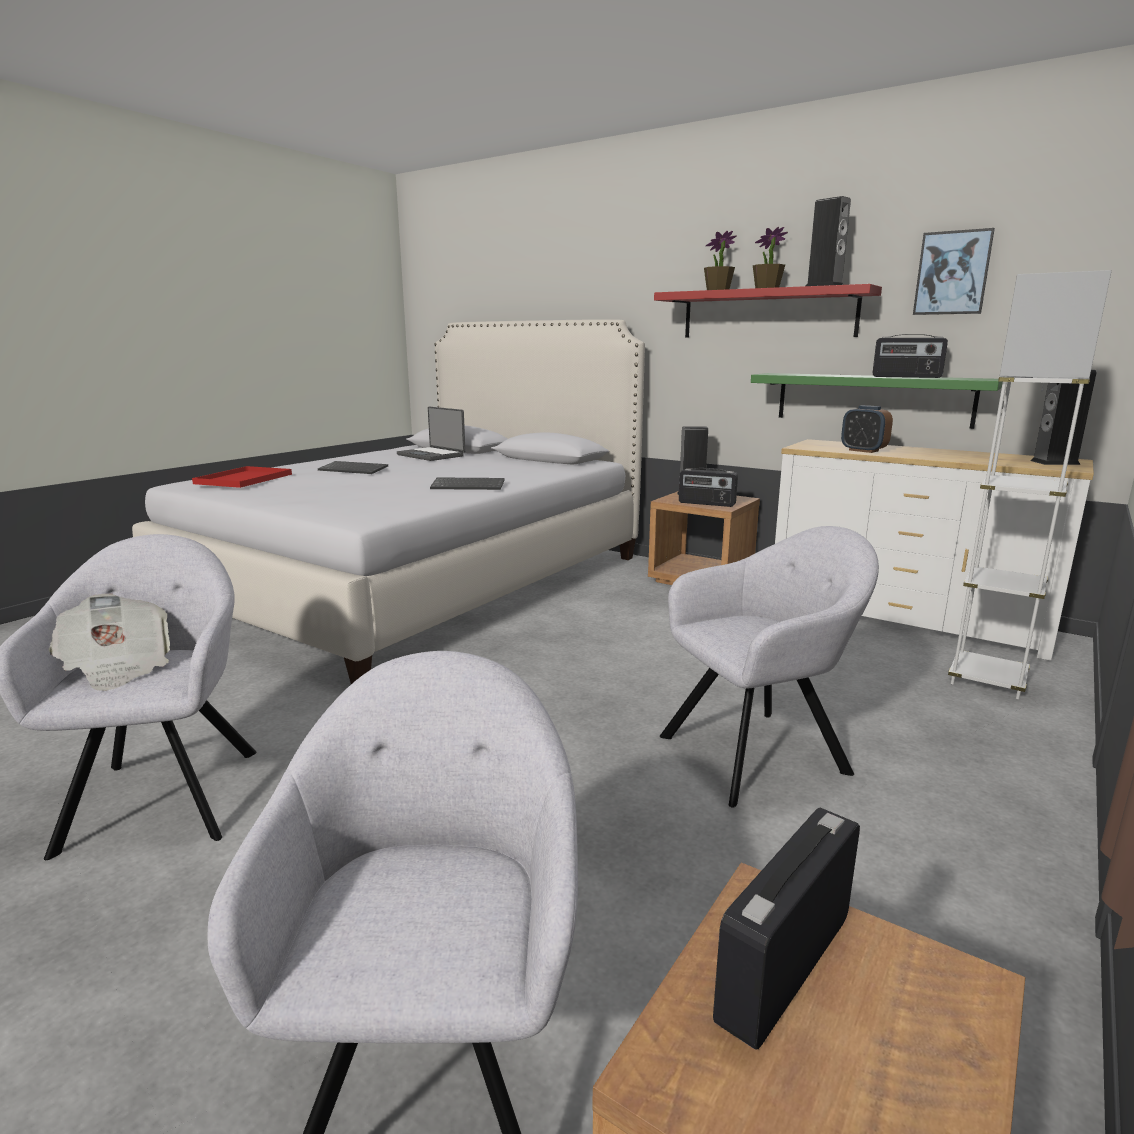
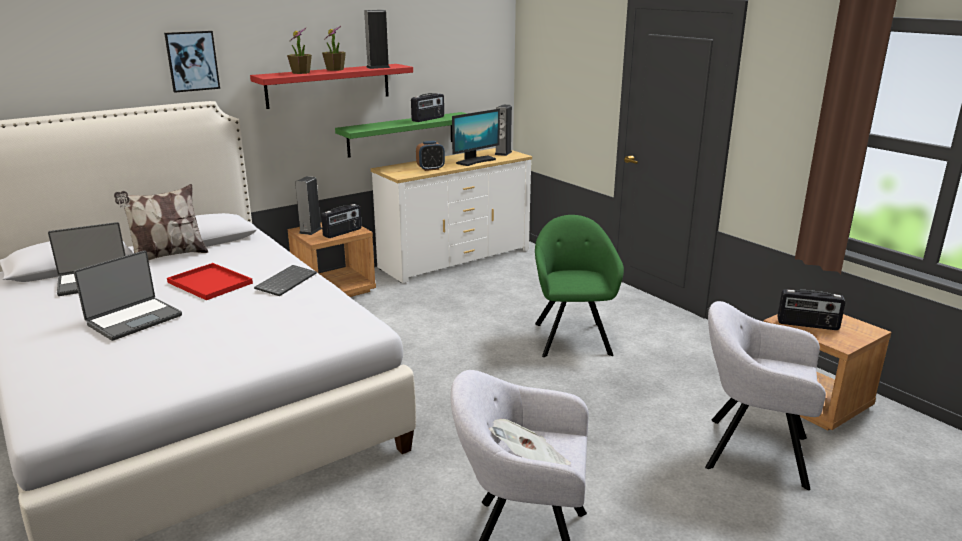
camera: 70 degrees left, 5 degrees up
red tray [192,466,292,488] -> red tray moved to [167,263,253,300]
keyboard [318,461,388,474] -> laptop [74,251,182,341]
grey armchair [660,526,879,808] -> green armchair [535,215,624,357]
radio [713,807,860,1050] -> radio turned 45 degrees counterclockwise [778,289,845,330]
picture [913,228,995,315] -> picture moved to [164,31,220,93]
white floor lamp [948,270,1112,699] -> none
none -> pillow [114,184,208,261]
none -> monitor [452,109,500,166]

